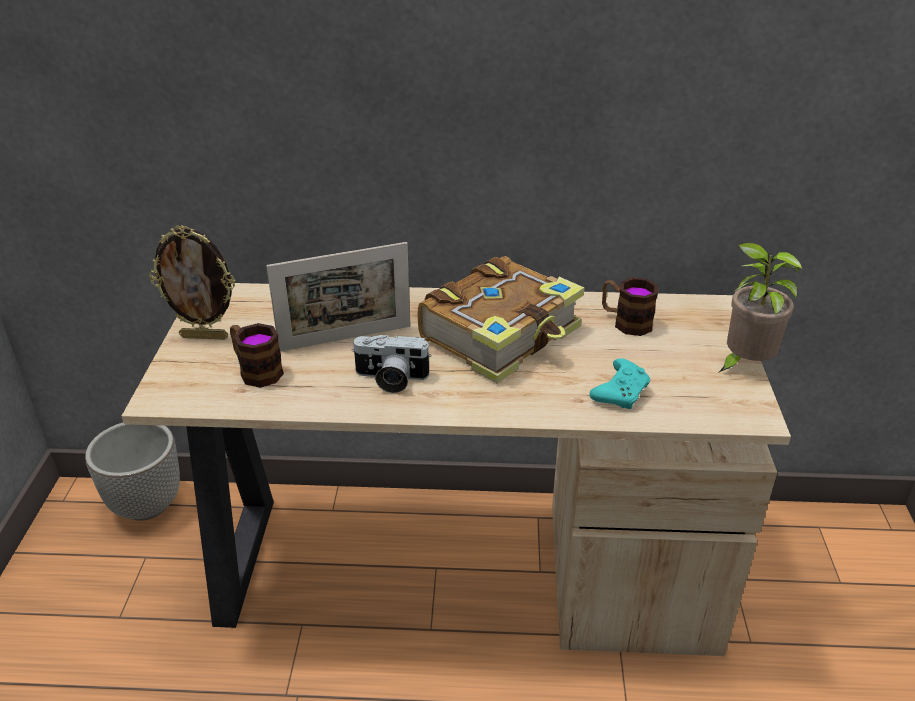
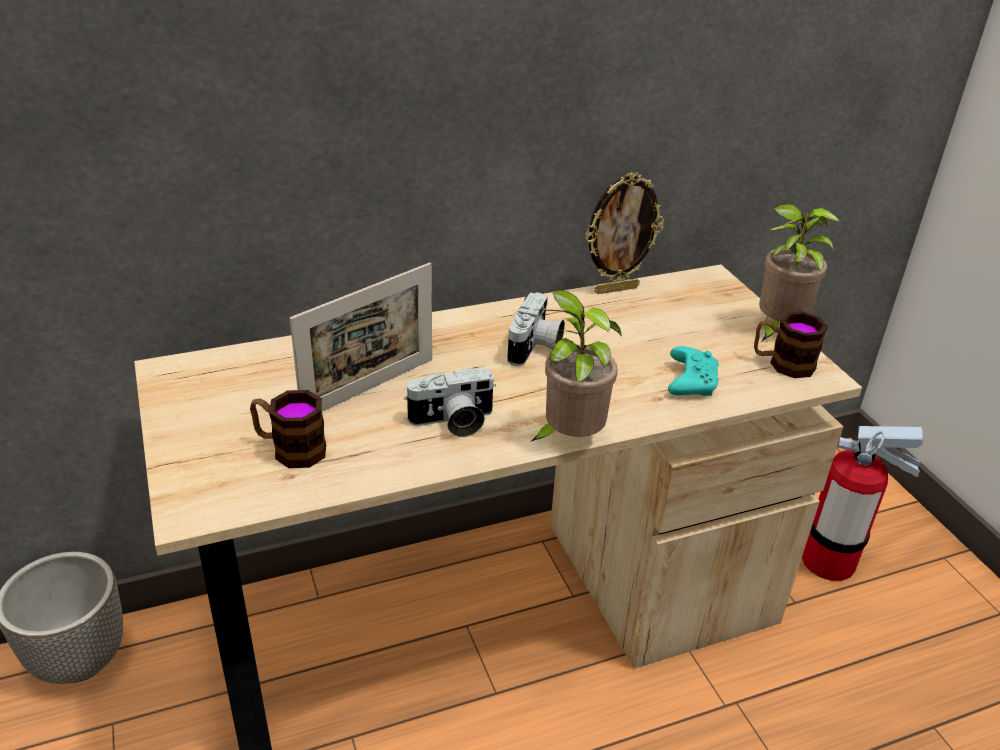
camera: 25 degrees left, 0 degrees up
picture frame [149,225,235,339] -> picture frame moved to [585,172,664,294]
book [418,256,585,384] -> camera [507,292,565,366]
mug [602,277,658,336] -> mug moved to [754,311,828,378]
none -> potted plant [530,290,622,442]
none -> fire extinguisher [802,426,923,581]

